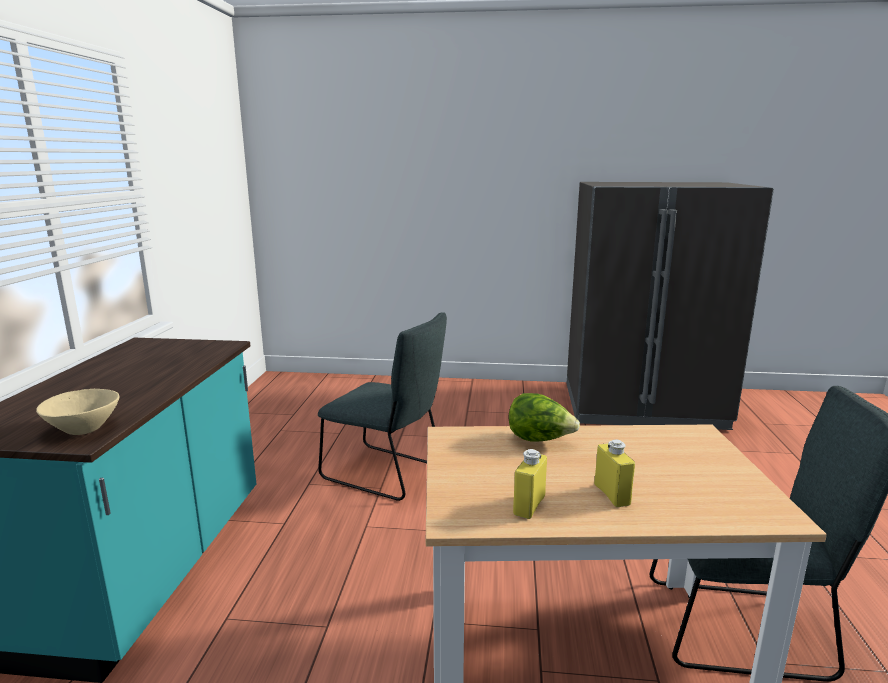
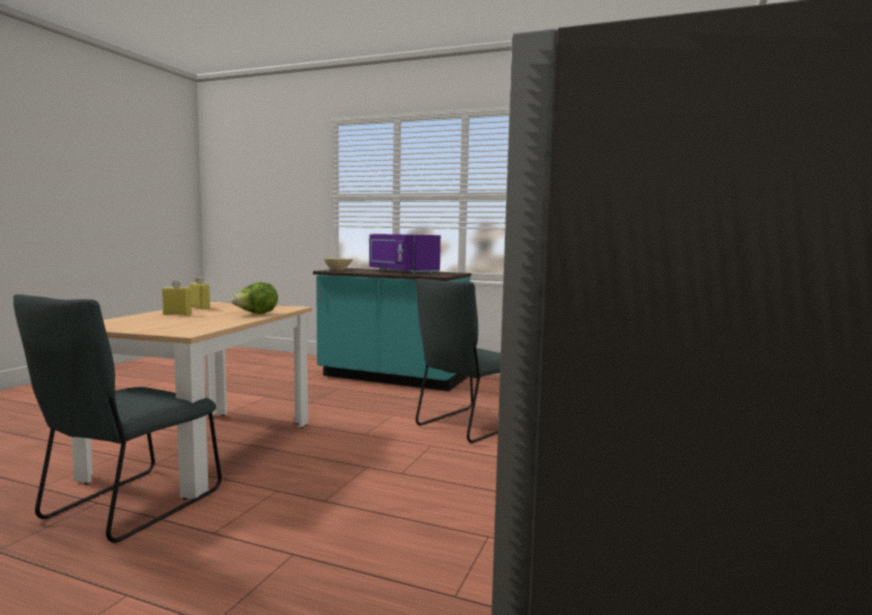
camera: 105 degrees right, 10 degrees down
none -> purple microwave [369,234,441,275]

